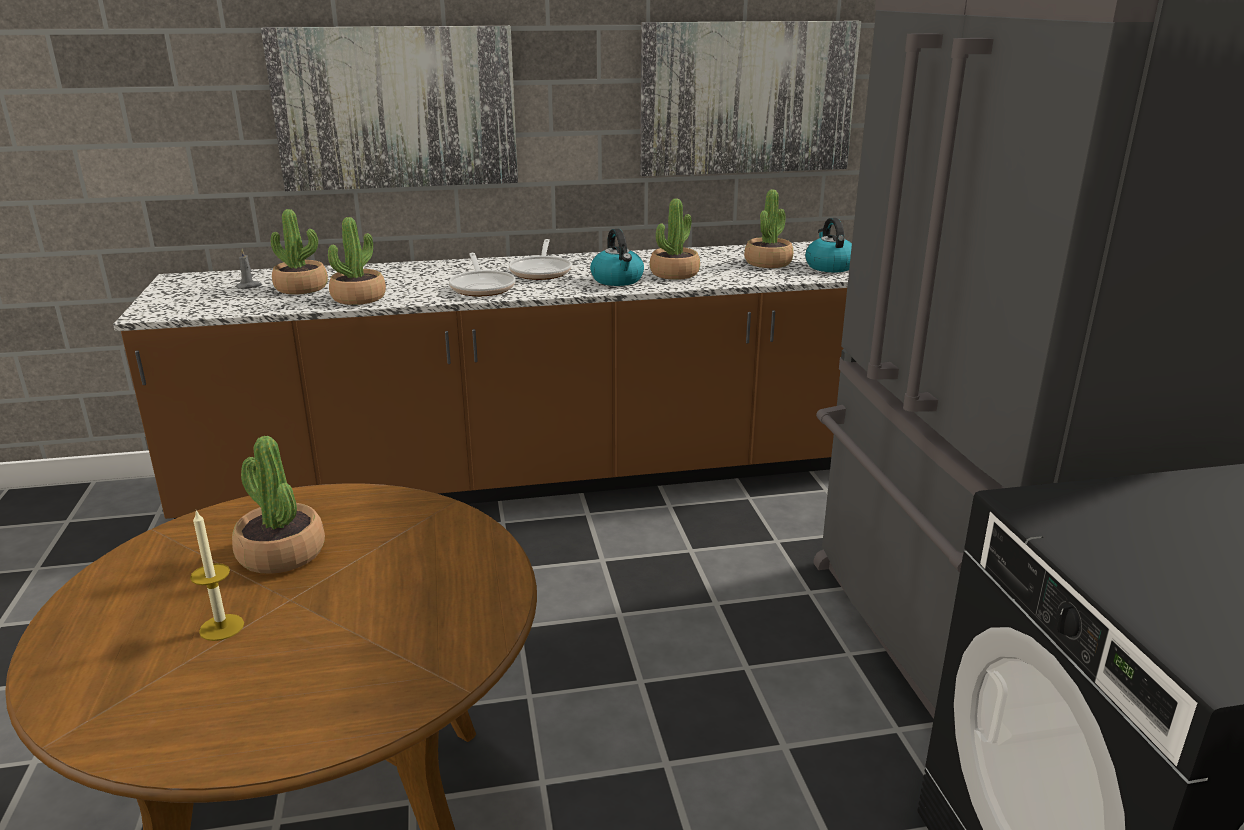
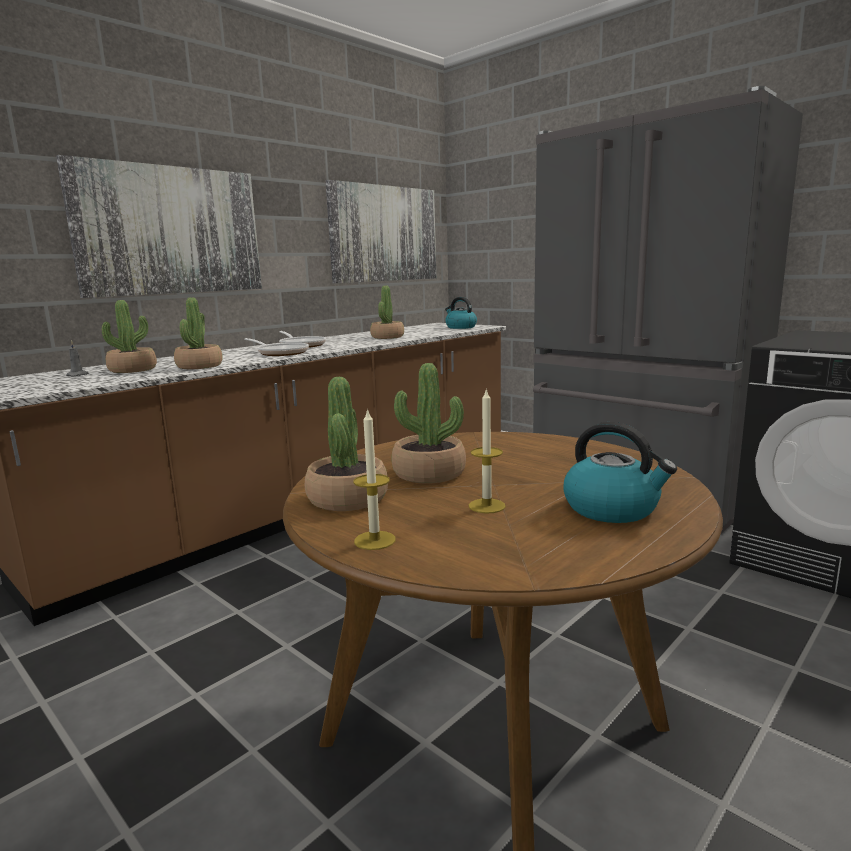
camera: 35 degrees left, 10 degrees down
kettle [590,229,644,286] -> kettle moved to [563,422,677,523]
potted plant [744,189,793,268] -> potted plant moved to [305,377,388,511]
none -> candle [353,408,396,550]

